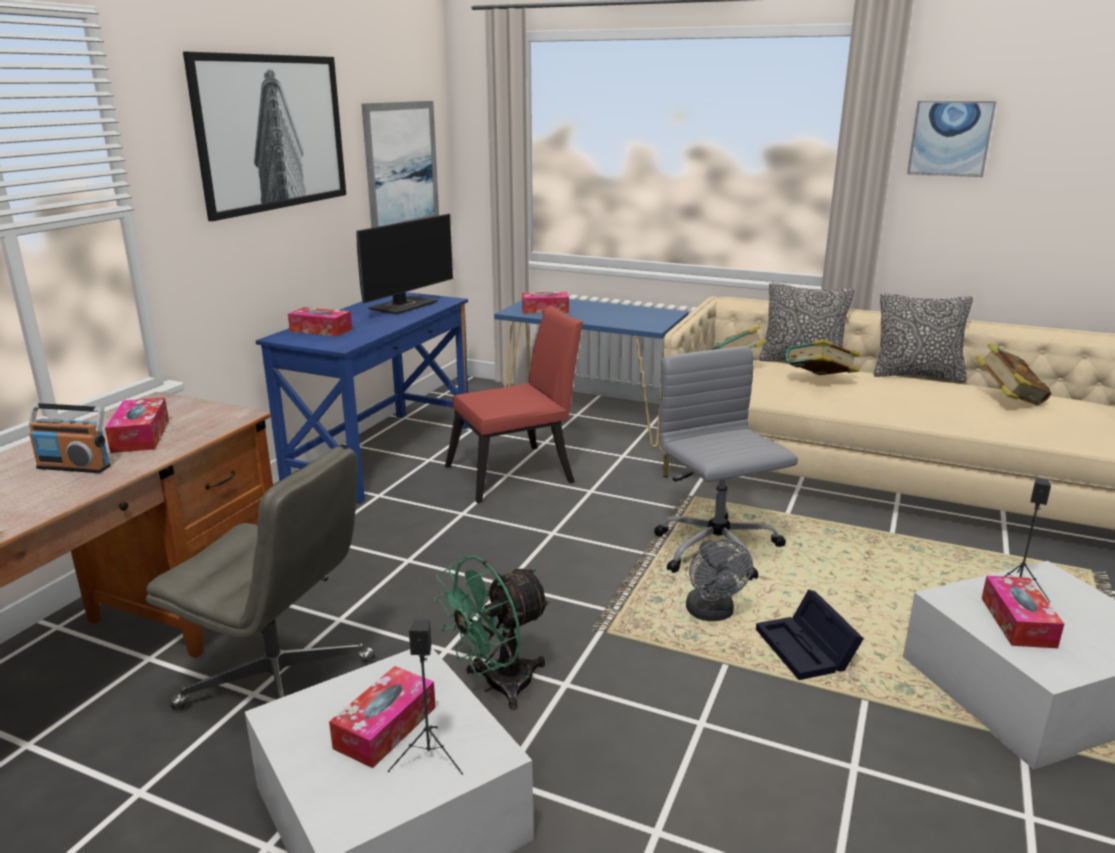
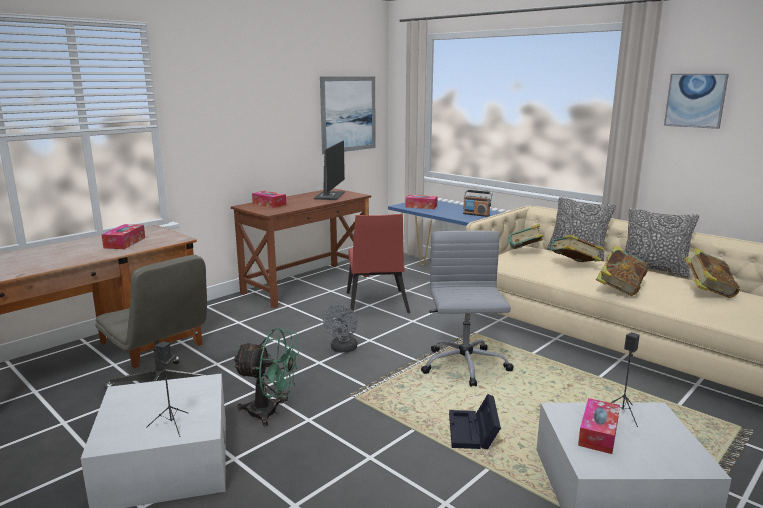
camera: 20 degrees right, 5 degrees down
radio [28,403,111,473] -> radio moved to [463,190,493,217]
picture [183,52,346,221] -> none
blue desk [256,292,469,504] -> brown desk [231,188,371,308]
tissue box [329,666,436,768] -> none
monitor [356,214,453,315] -> monitor turned 45 degrees counterclockwise [314,141,345,200]
green fan [434,556,551,710] -> green fan turned 150 degrees counterclockwise [232,328,300,427]
red chair [445,306,583,503] -> red chair turned 90 degrees clockwise [347,214,410,314]
grey fan [686,540,753,621] -> grey fan moved to [323,304,358,353]
none -> book [596,246,648,296]

